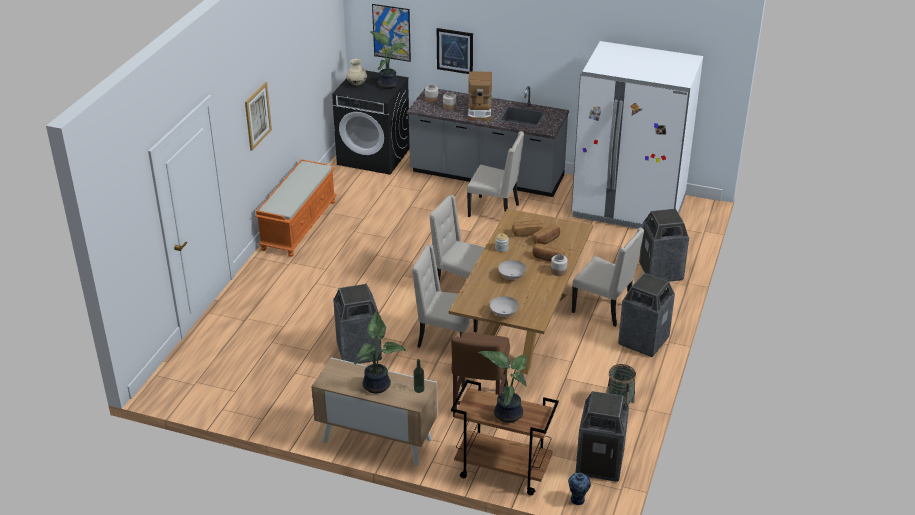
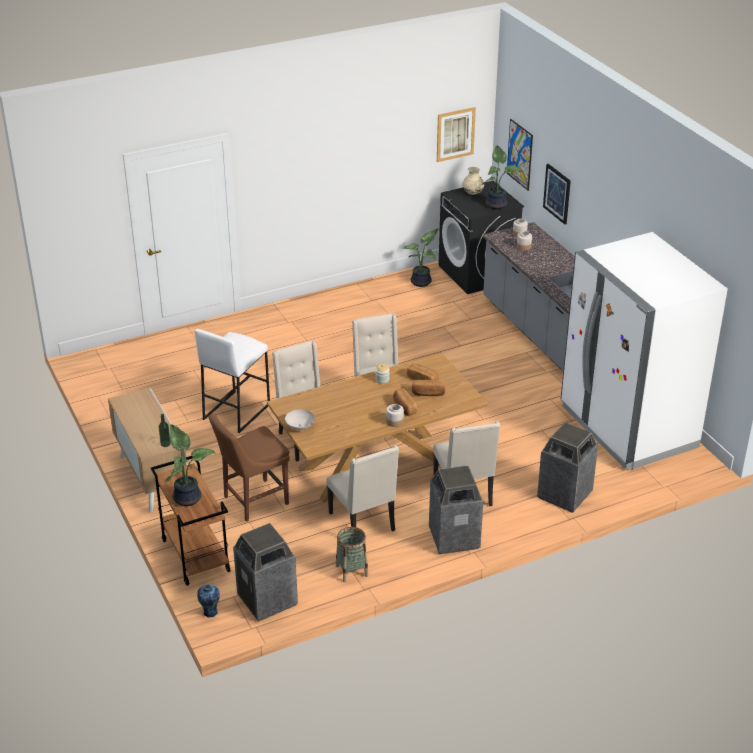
camera: 45 degrees right, 0 degrees up
picture [245,82,272,151] -> picture moved to [437,107,476,162]
orange bench [255,159,337,257] -> none
trash can [333,284,382,364] -> white stool [195,329,270,433]
potted plant [354,311,406,394] -> potted plant moved to [403,229,439,287]
beige chair [467,131,525,217] -> beige chair moved to [326,445,399,531]
coffee machine [468,71,492,121] -> none
white bowl [498,260,526,279] -> none

